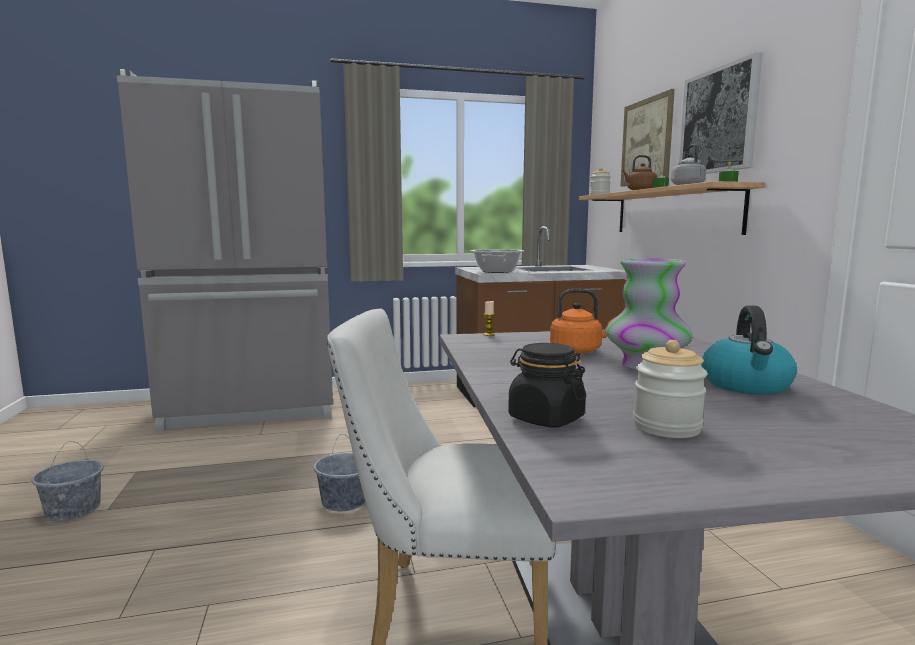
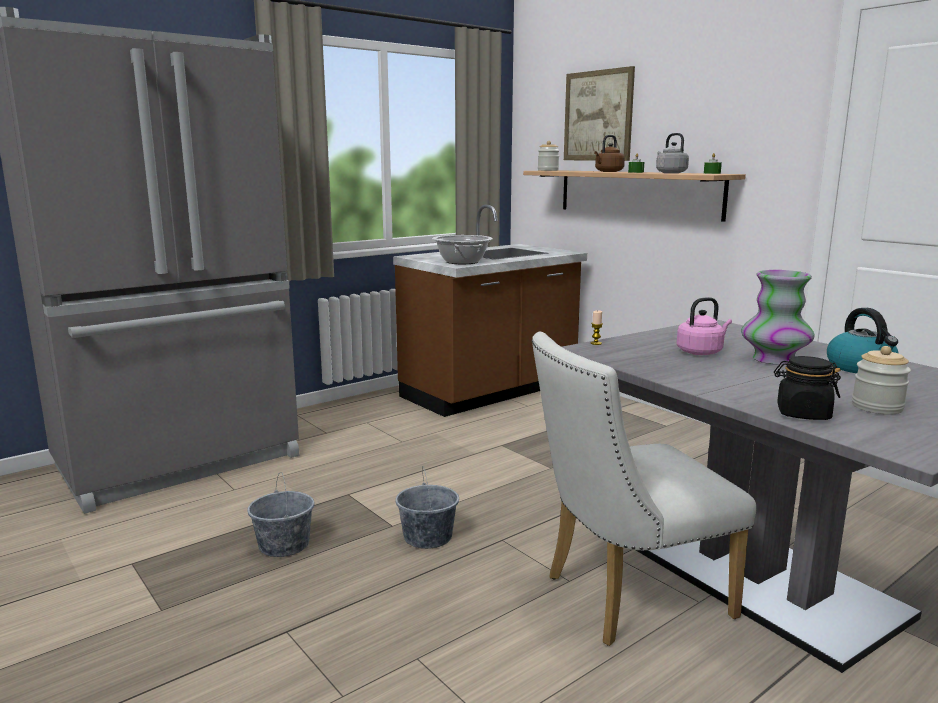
camera: 25 degrees left, 5 degrees up
grey bucket [32,441,103,521] -> grey bucket moved to [247,472,315,557]
orange kettle [550,289,616,354] -> pink kettle [677,297,732,355]
picture [679,52,763,174] -> none

